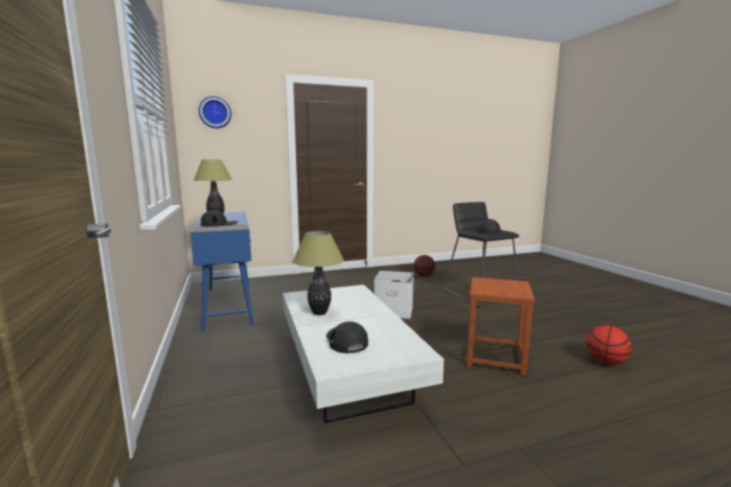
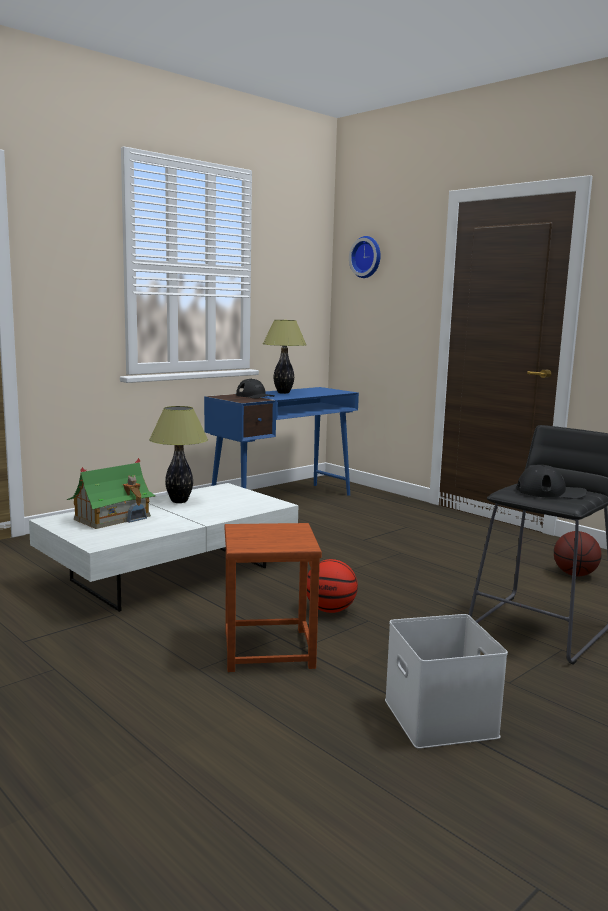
camera: 65 degrees right, 0 degrees up
black cap [326,322,368,353] -> toy house [67,458,155,529]
white storage box [374,271,414,319] -> white storage box moved to [385,614,508,749]
basketball [586,325,632,365] -> basketball moved to [307,559,358,613]

